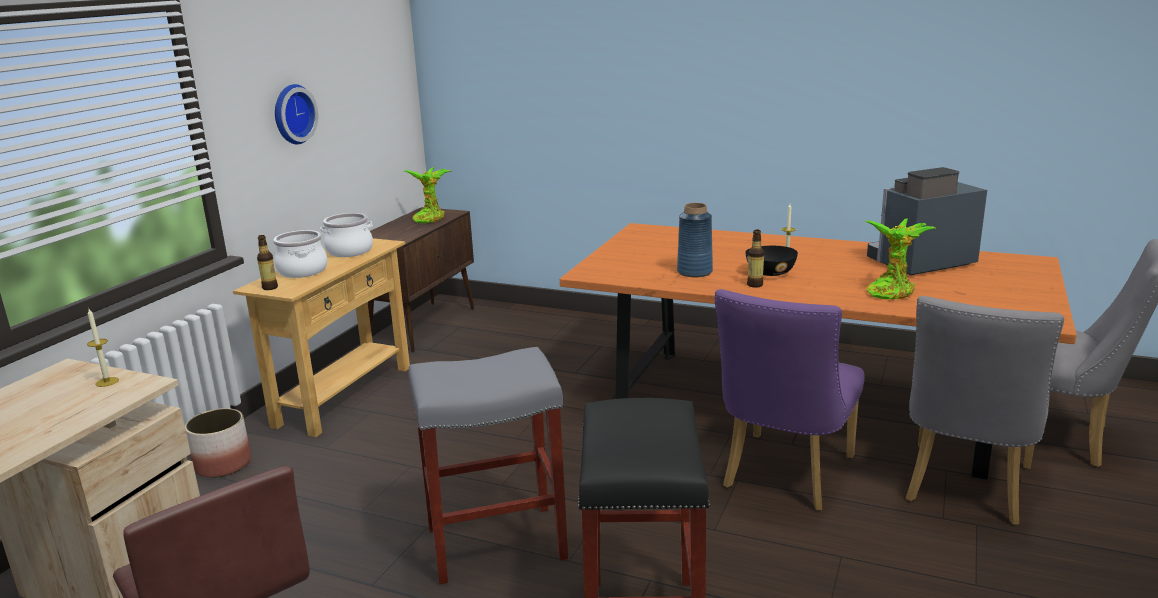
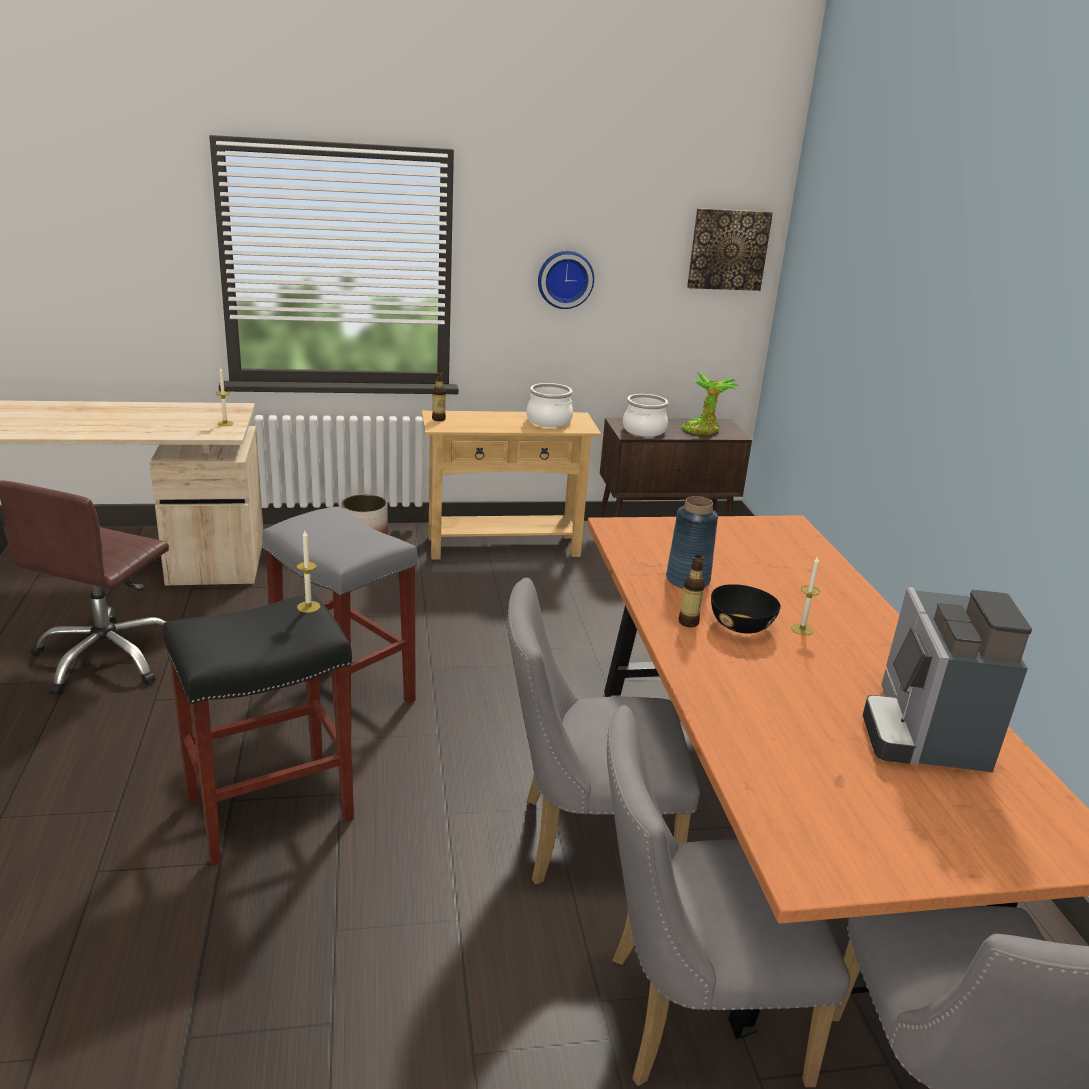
camera: 55 degrees right, 5 degrees up
cooking pot [273,230,328,278] -> cooking pot moved to [623,394,668,437]
purple chair [715,289,865,511] -> grey chair [508,577,700,884]
potted plant [865,218,937,299] -> none
coffee machine [867,167,987,275] -> coffee machine turned 120 degrees counterclockwise [863,587,1032,772]
none -> candle [297,531,320,613]
none -> picture [687,208,773,291]

